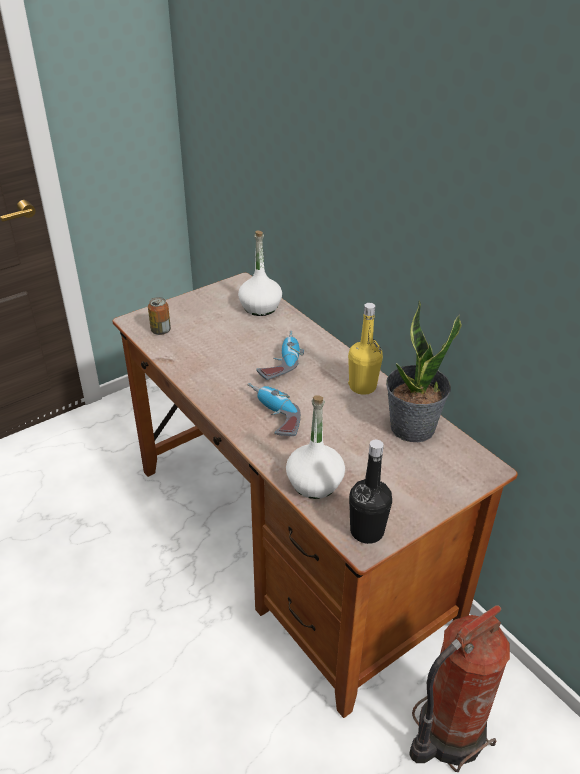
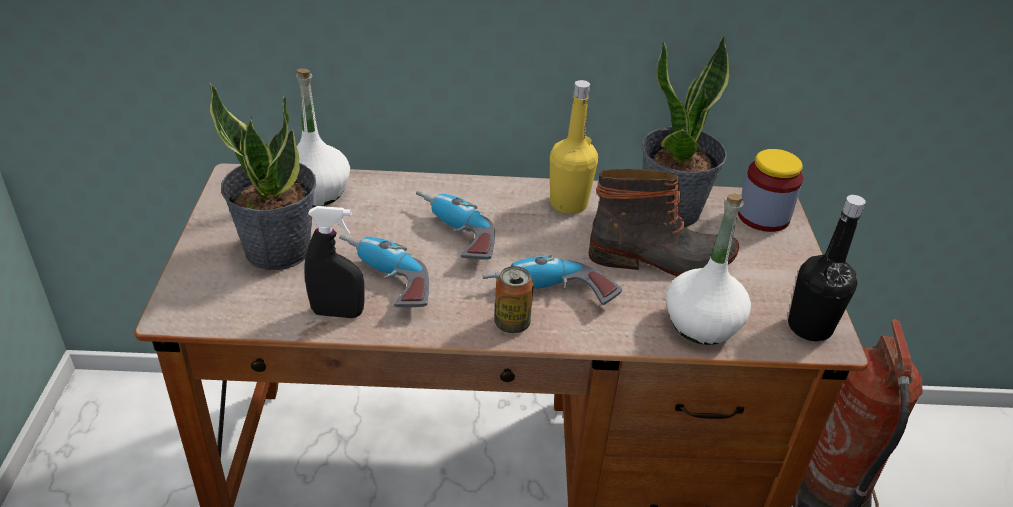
camera: 55 degrees left, 0 degrees up
can [148,297,171,335] -> can moved to [494,266,534,333]
none -> potted plant [209,83,316,270]
none -> black spray bottle [304,206,365,318]
none -> power drill [339,235,429,307]
none -> boot [589,169,739,277]
none -> jar [738,149,803,232]

